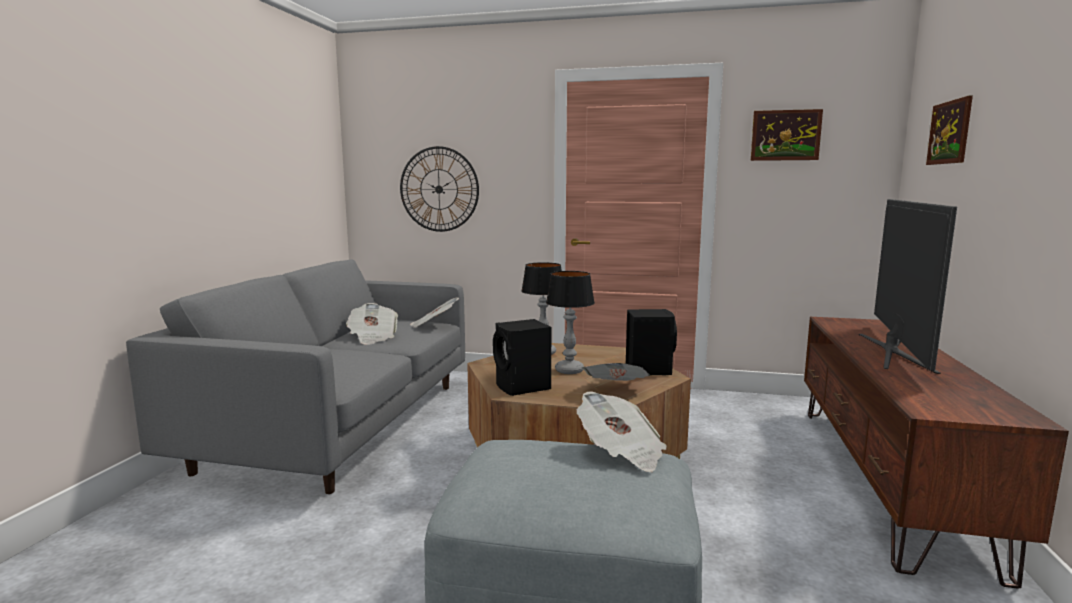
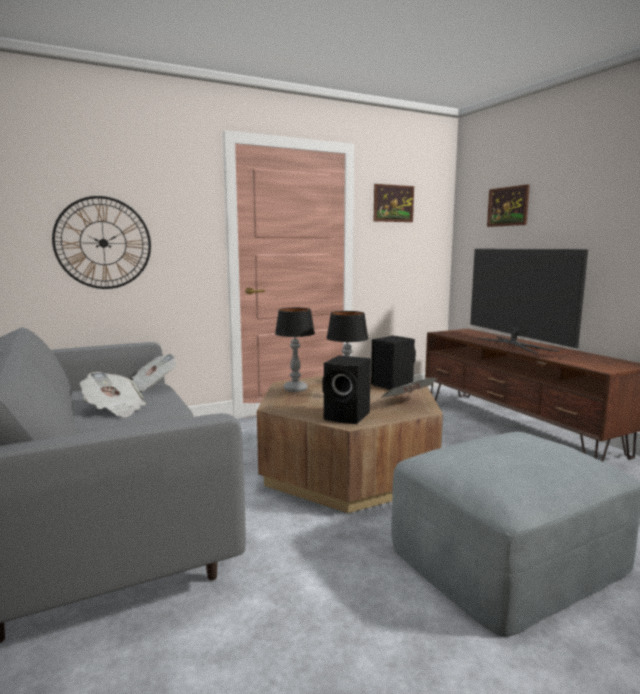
camera: 40 degrees left, 0 degrees up
newspaper [577,391,667,472] -> none

